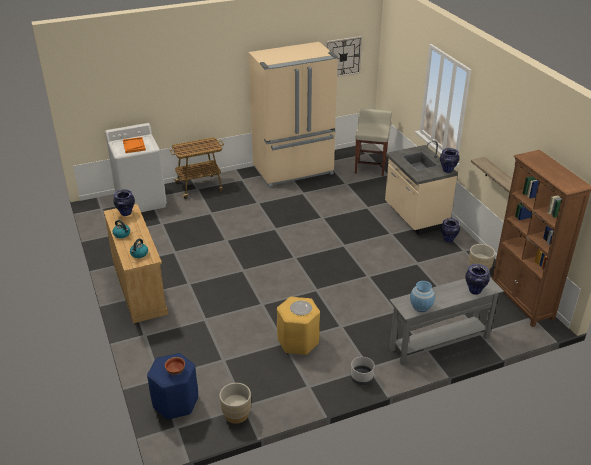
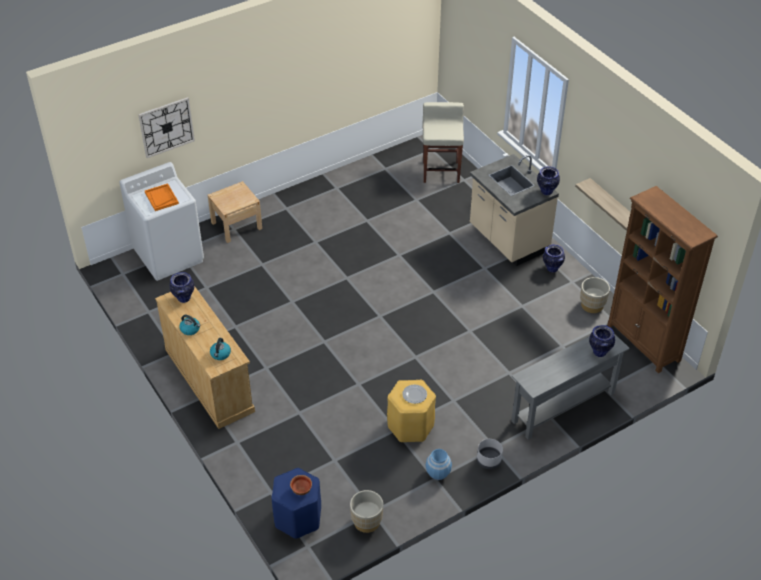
camera: 10 degrees left, 10 degrees up
cart [170,137,224,199] -> beige nightstand [207,181,262,243]
beige fridge [249,42,338,188] -> none
wall clock [326,36,362,77] -> wall clock moved to [138,97,195,158]
blue vase [410,281,435,312] -> blue vase moved to [426,449,452,480]

